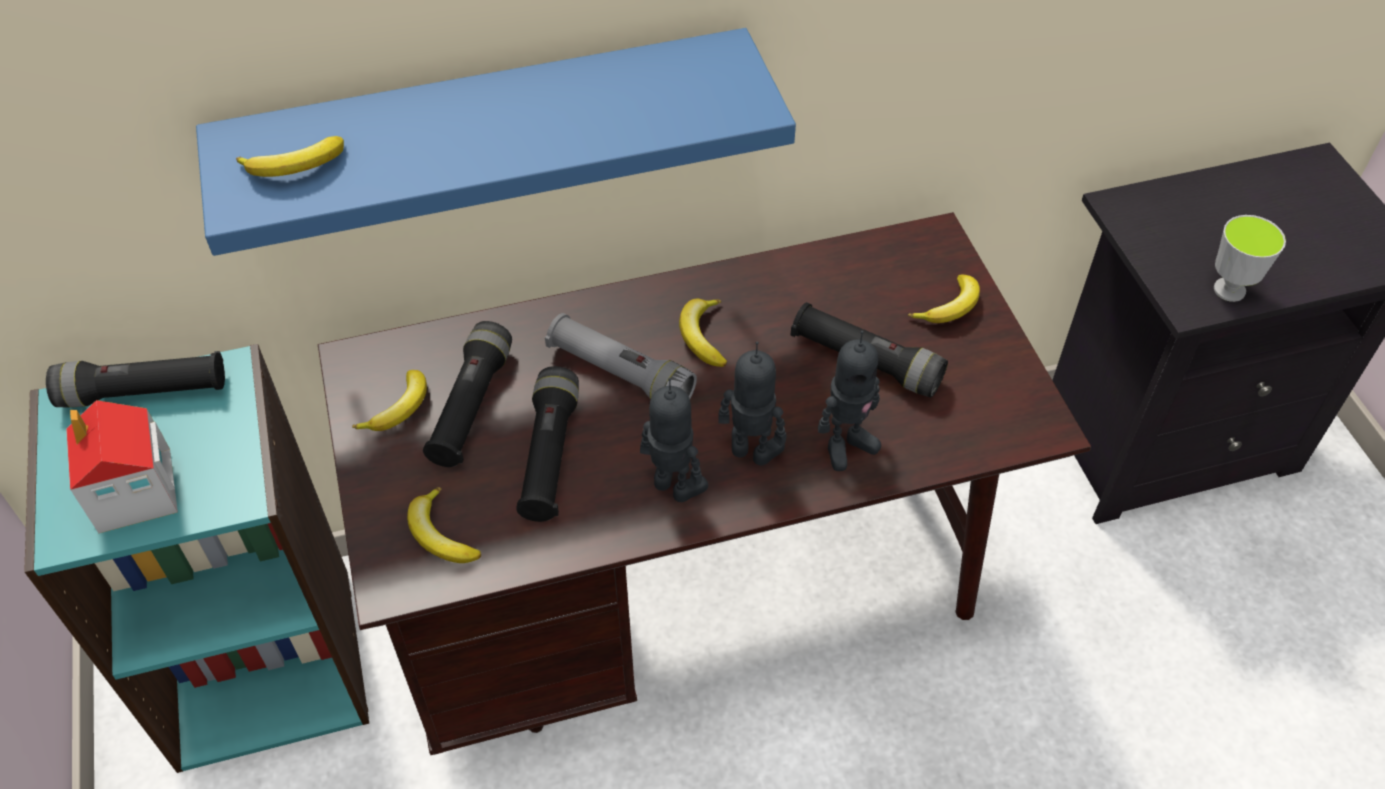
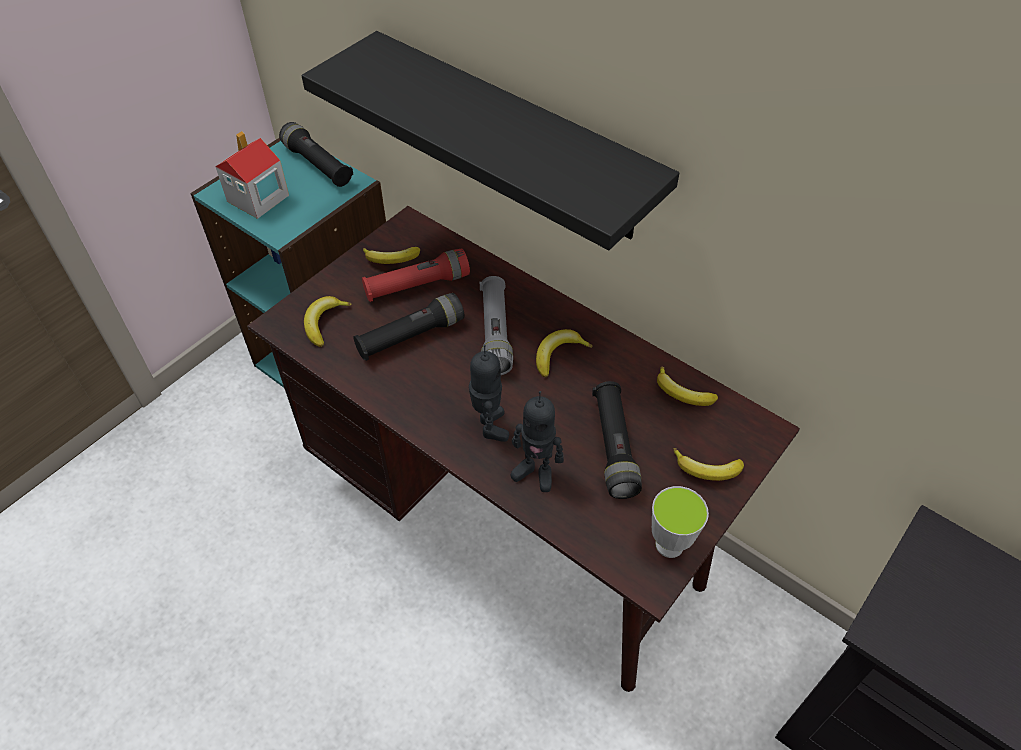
camera: 55 degrees right, 0 degrees up
blue shelf [196,28,796,256] -> black shelf [302,31,679,250]
banana [236,136,344,177] -> banana moved to [657,367,718,406]
black flashlight [423,321,512,467] -> red flashlight [362,249,470,302]
toy robot [640,378,708,502] -> none
cup [1214,215,1286,302] -> cup moved to [652,486,709,558]

